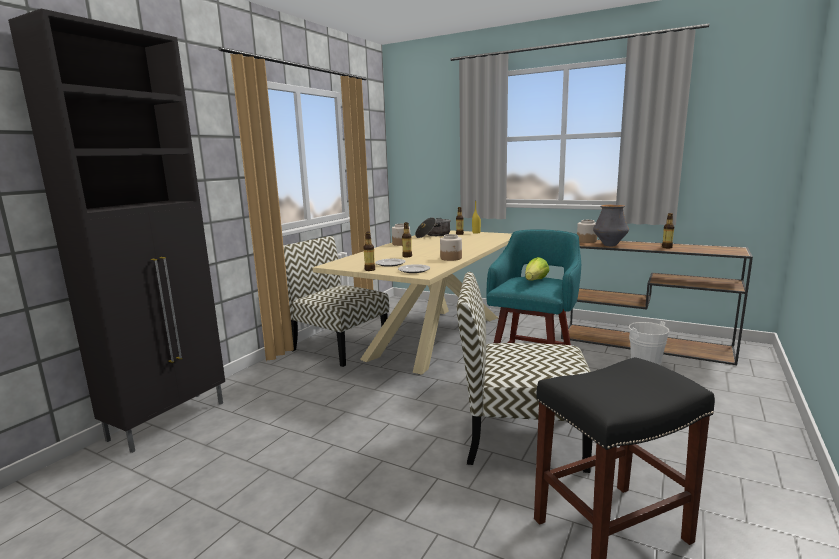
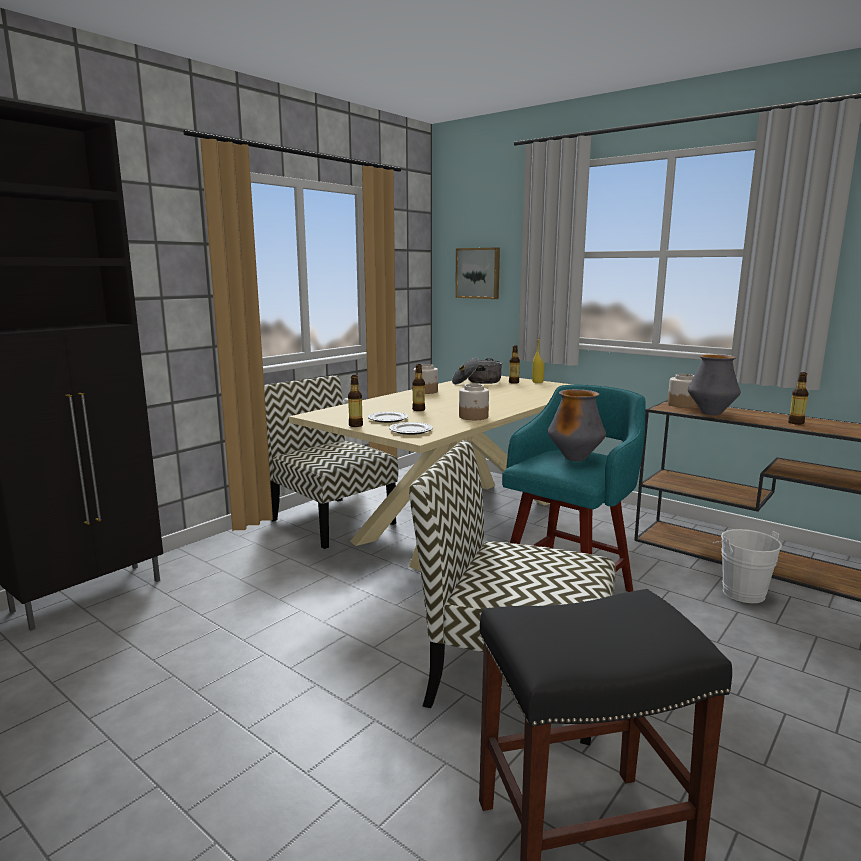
camera: 10 degrees right, 0 degrees up
lettuce [525,257,549,280] -> vase [548,389,606,461]
none -> picture [455,247,500,299]

